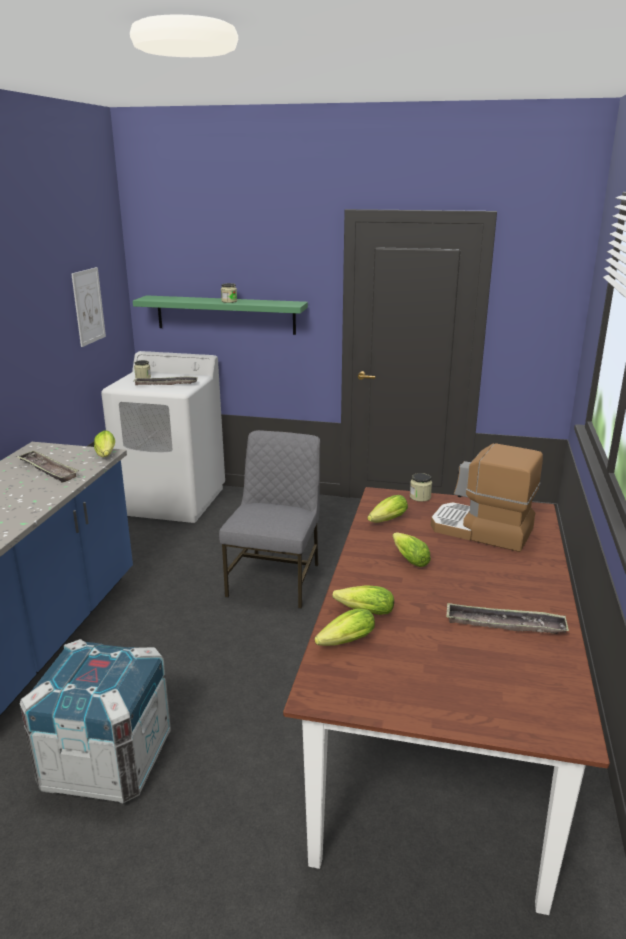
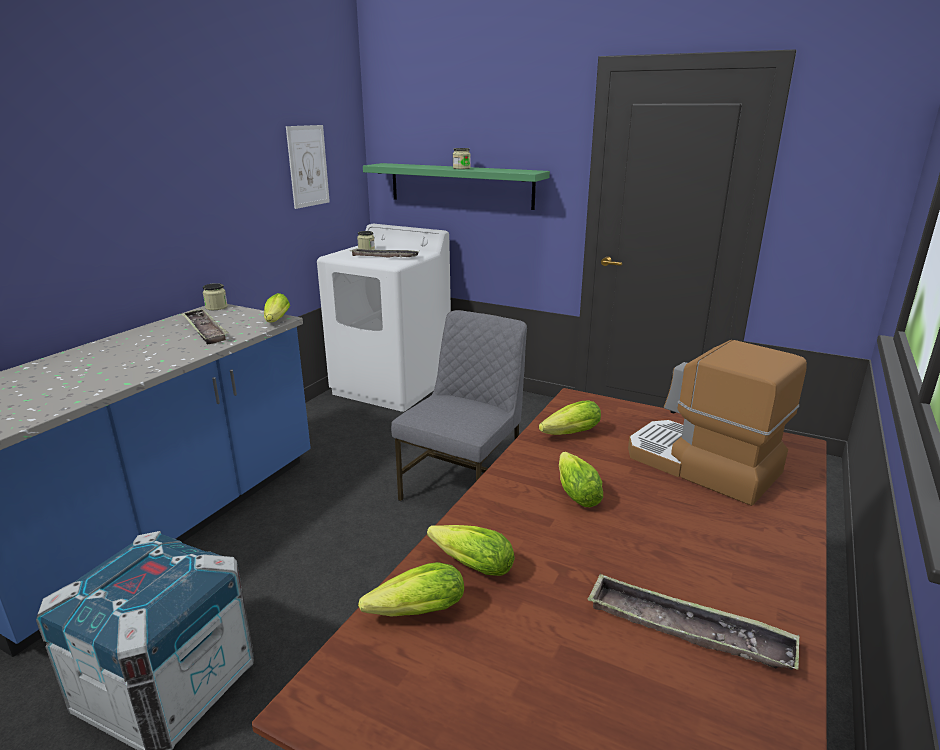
camera: 15 degrees right, 0 degrees up
jar [410,473,432,502] -> jar moved to [203,283,228,310]

